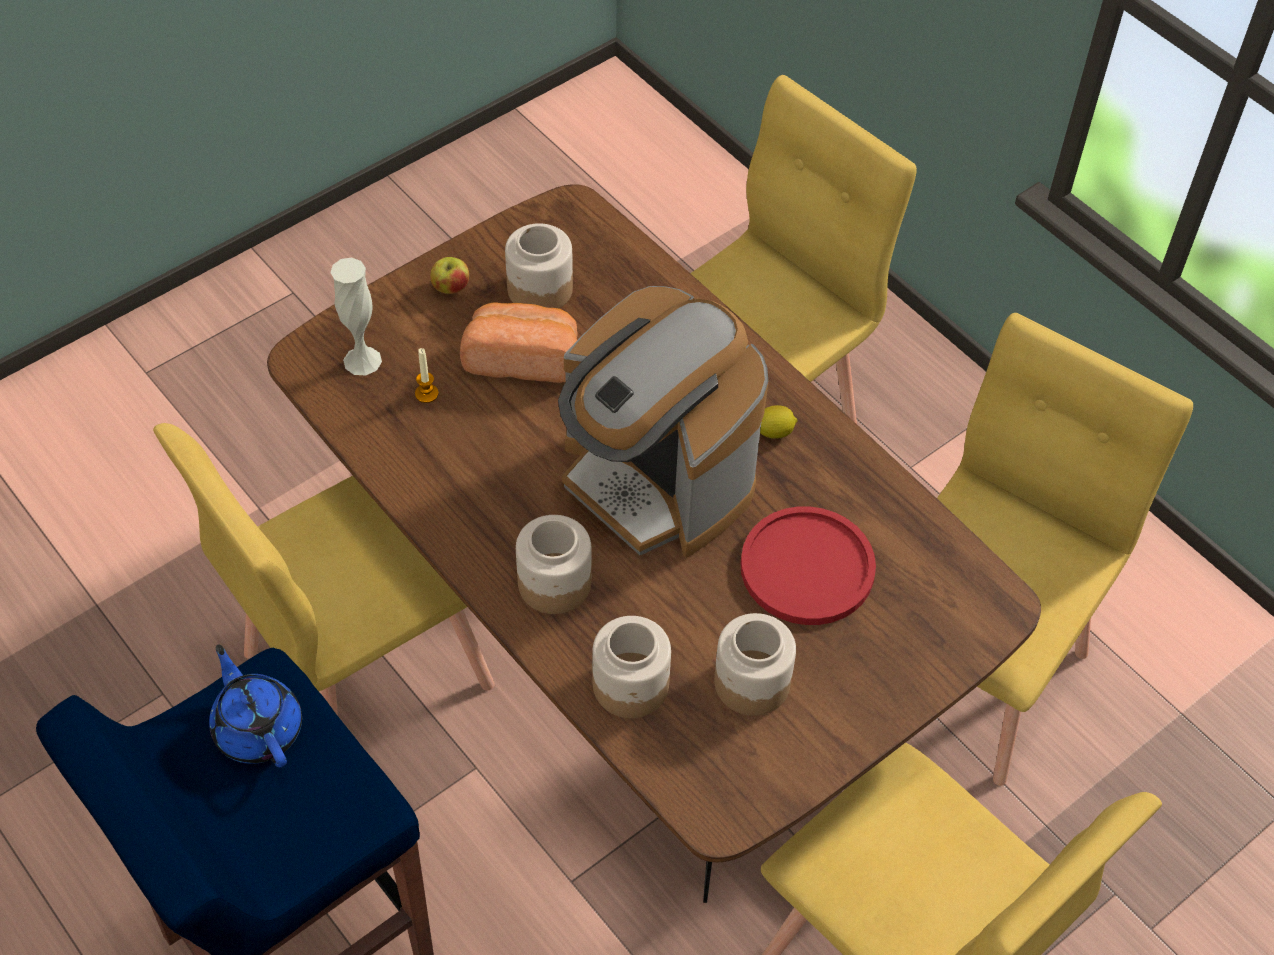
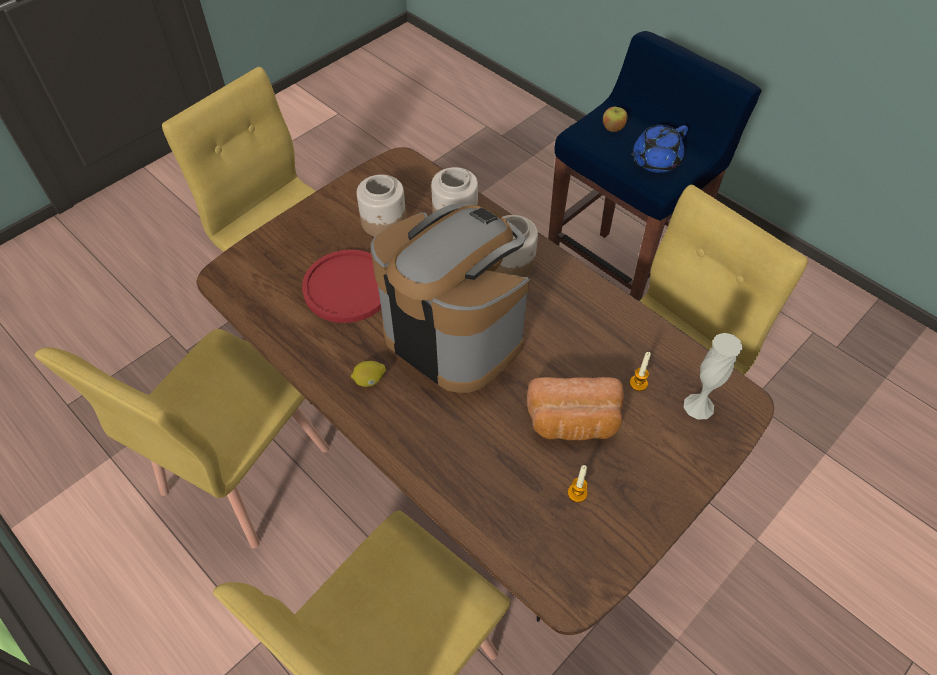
camera: 175 degrees right, 0 degrees up
blue teapot [209,644,302,767] -> blue teapot turned 90 degrees clockwise [631,125,688,173]
apple [430,257,469,294] -> apple moved to [603,107,628,132]
jar [505,223,573,309] -> candle [568,465,588,502]

